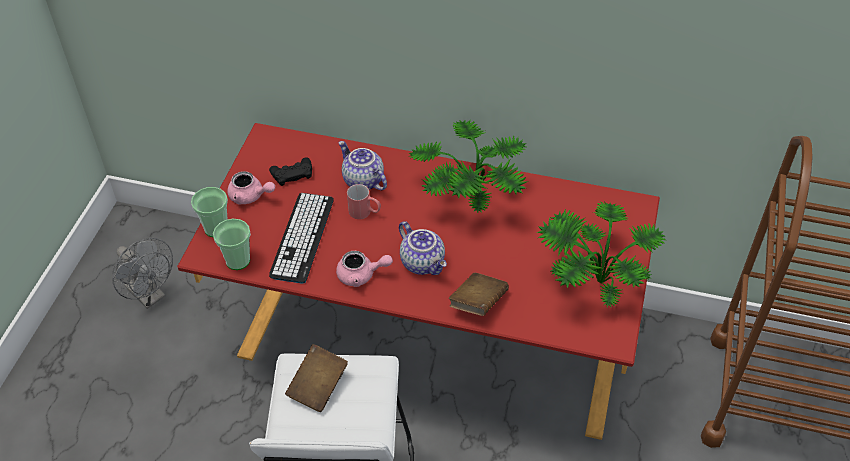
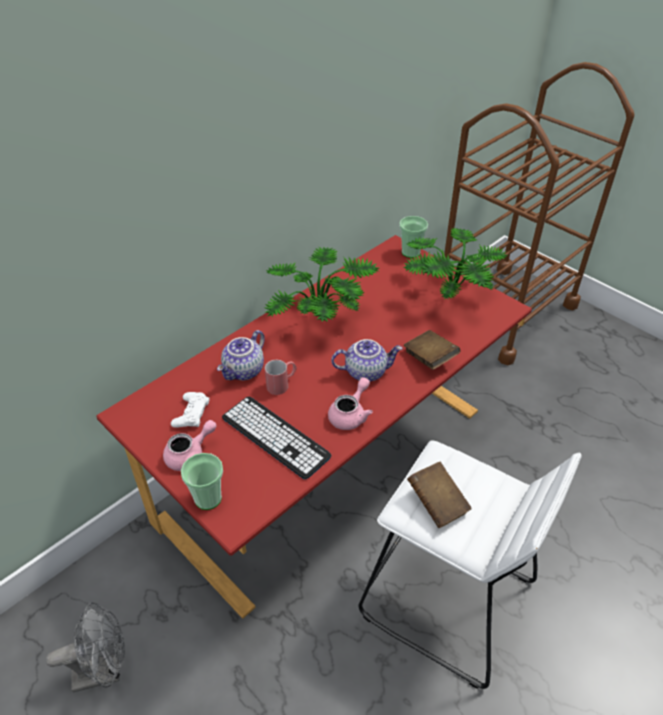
camera: 60 degrees left, 5 degrees down
cup [213,219,251,270] -> cup moved to [399,216,428,258]
black game controller [269,157,312,186] -> white game controller [171,392,210,428]
teapot [338,141,387,191] -> teapot turned 45 degrees counterclockwise [217,330,265,380]

